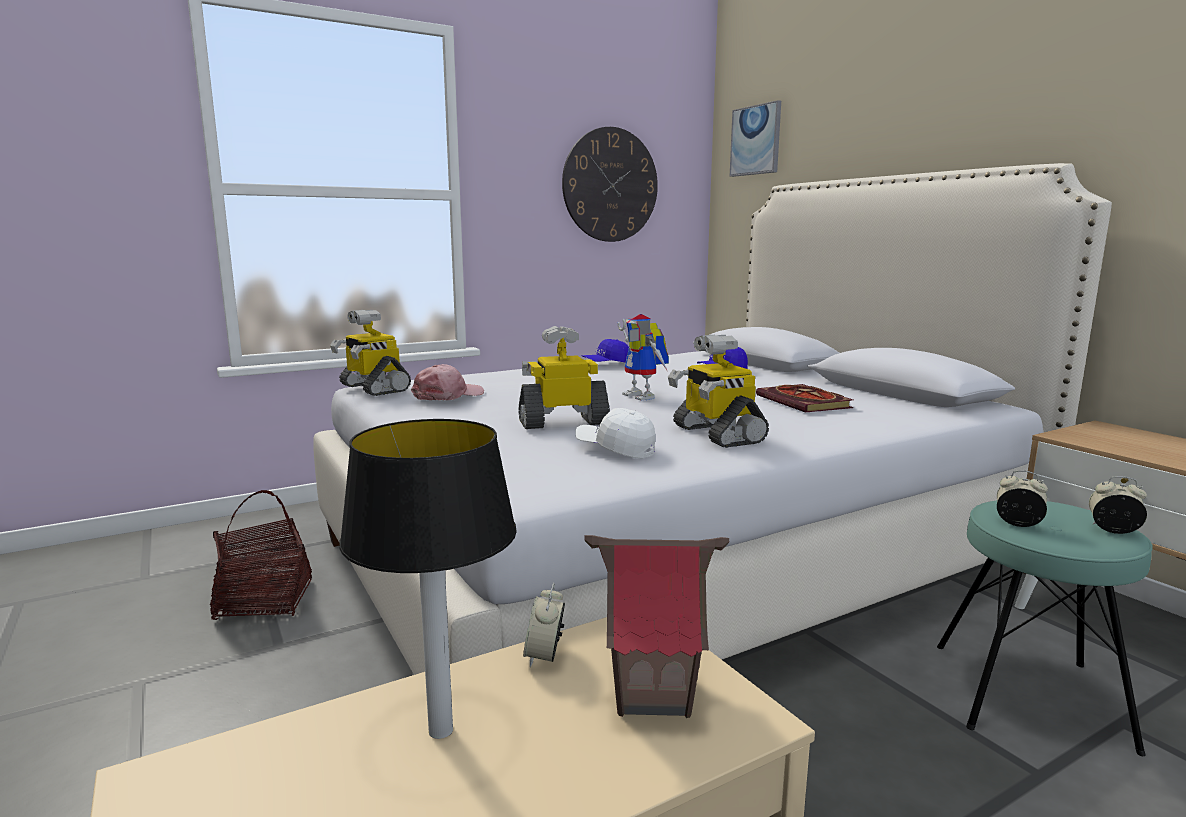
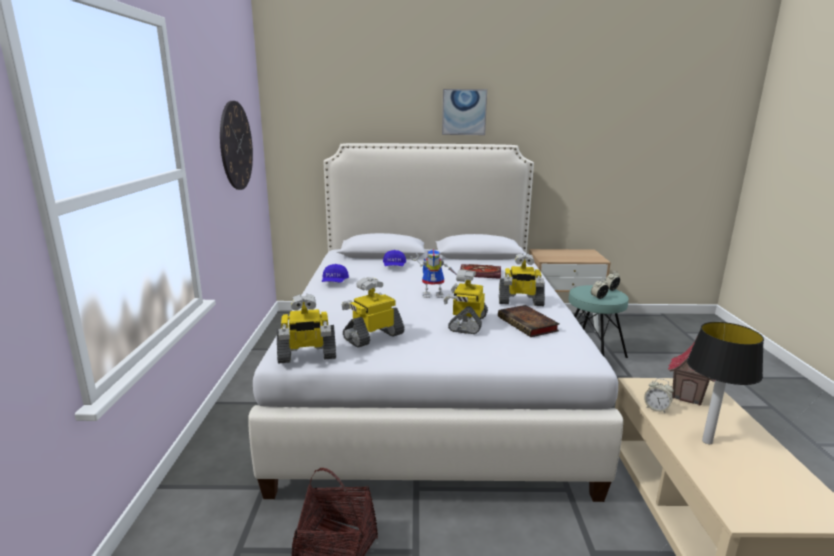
camera: 60 degrees left, 5 degrees up
pink cap [411,364,484,400] -> toy robot [342,277,405,348]
white cap [575,408,655,459] -> book [498,305,560,337]
picture [730,100,781,177] -> picture moved to [442,89,487,135]

